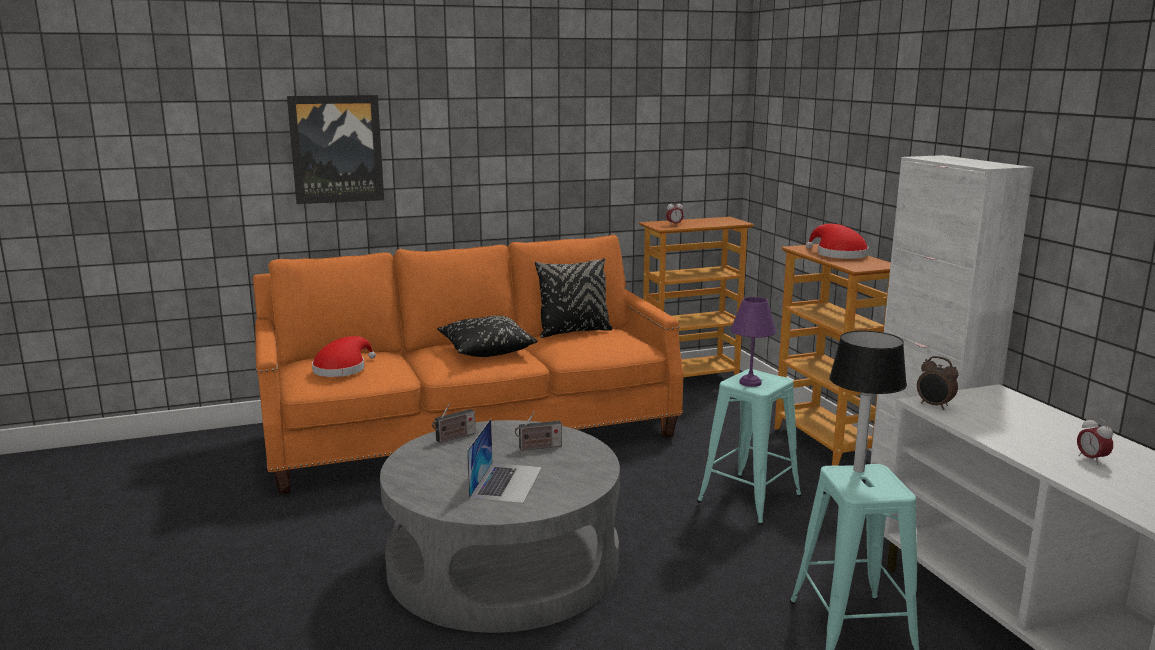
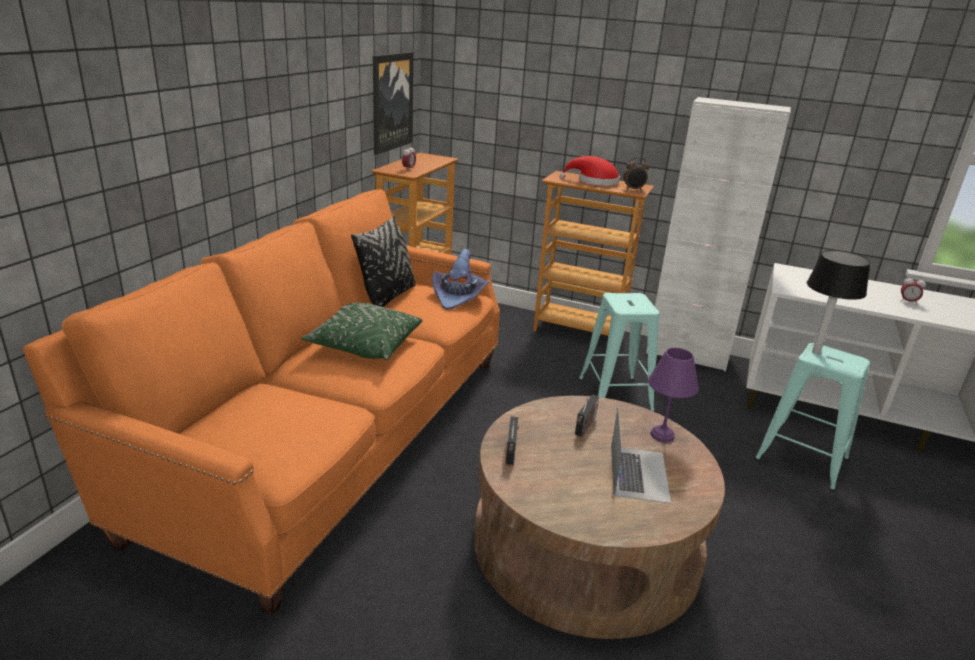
camera: 50 degrees left, 10 degrees up
picture [287,95,384,204] -> picture moved to [373,52,413,155]
red hat [312,336,376,377] -> none
grey coffee table [380,420,620,633] -> brown coffee table [474,396,725,639]
black pillow [437,316,538,357] -> green pillow [301,303,422,360]
laptop [467,419,542,504] -> laptop turned 45 degrees clockwise [611,406,671,504]
purple table lamp [731,297,776,387] -> purple table lamp moved to [648,348,699,442]
alarm clock [917,356,959,410] -> alarm clock moved to [623,157,649,191]
none -> purple hat [432,249,489,310]

